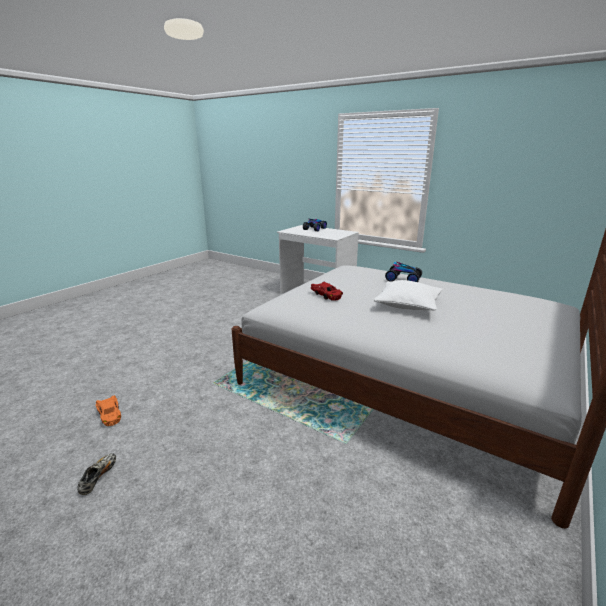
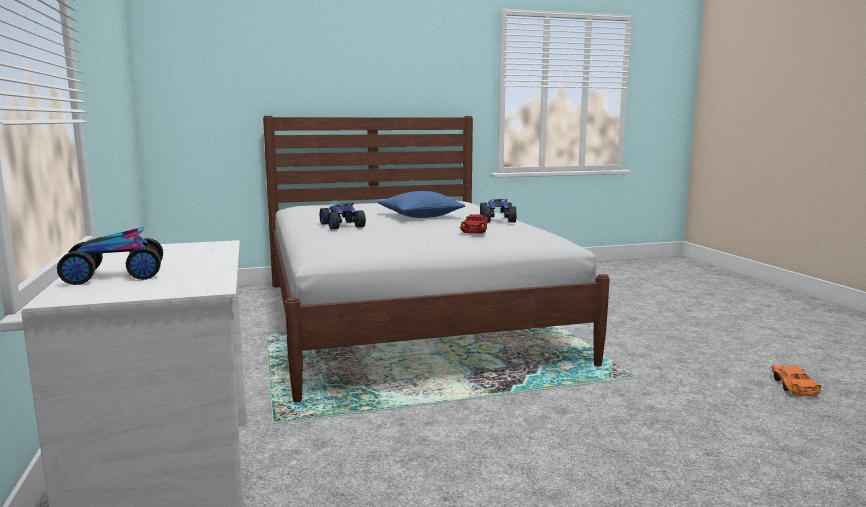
camera: 140 degrees left, 10 degrees down
shoe [77,453,116,495] -> none
white pillow [374,280,443,310] -> blue pillow [377,191,465,218]
none -> toy car [480,199,517,223]

